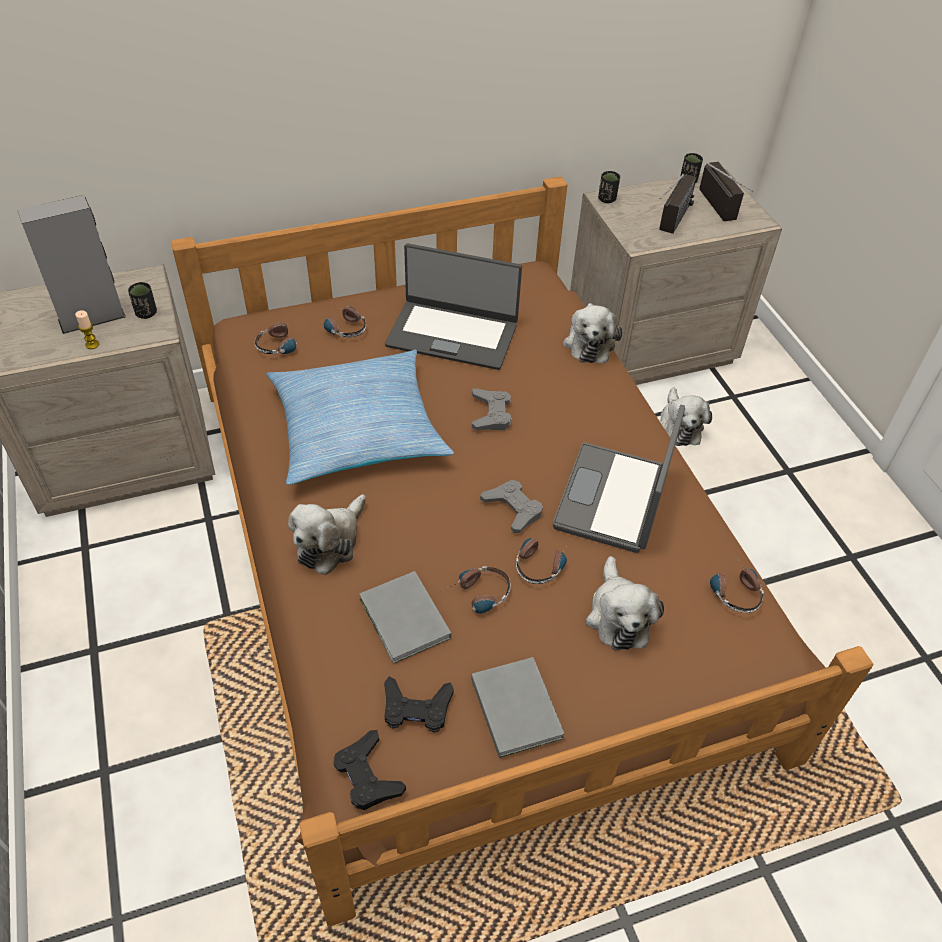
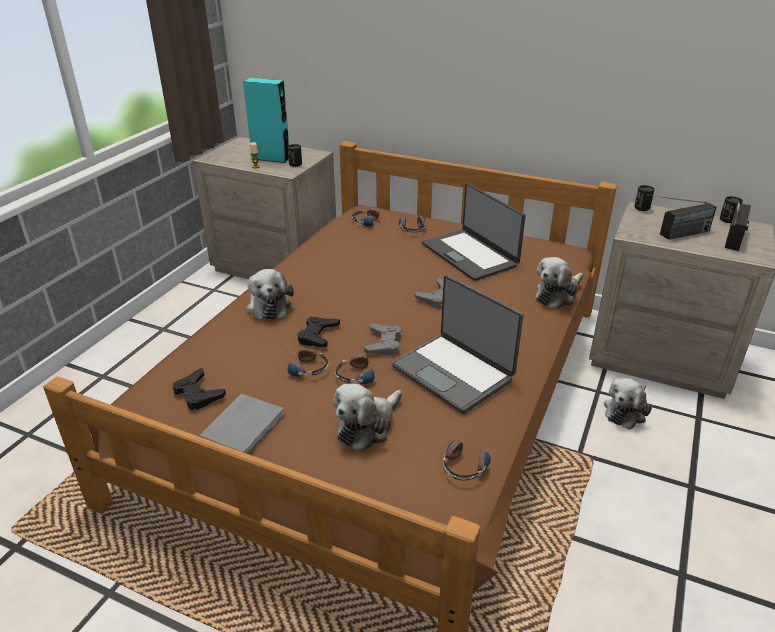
camera: 45 degrees right, 15 degrees down
grey speaker [18,195,125,334] -> turquoise speaker [243,78,289,163]
pillow [266,350,454,485] -> none
plush toy [288,494,366,575] -> plush toy turned 90 degrees counterclockwise [246,269,294,321]
black game controller [333,730,406,810] -> black game controller moved to [297,317,340,348]
grey book [359,571,451,664] -> none
laptop [553,405,685,553] -> laptop turned 105 degrees counterclockwise [391,275,523,414]

